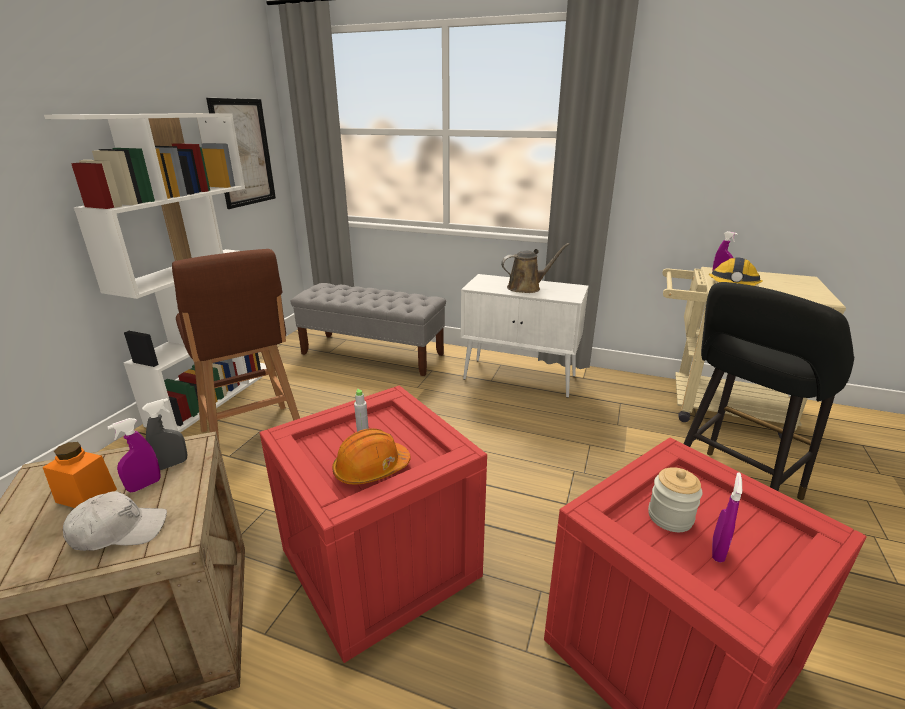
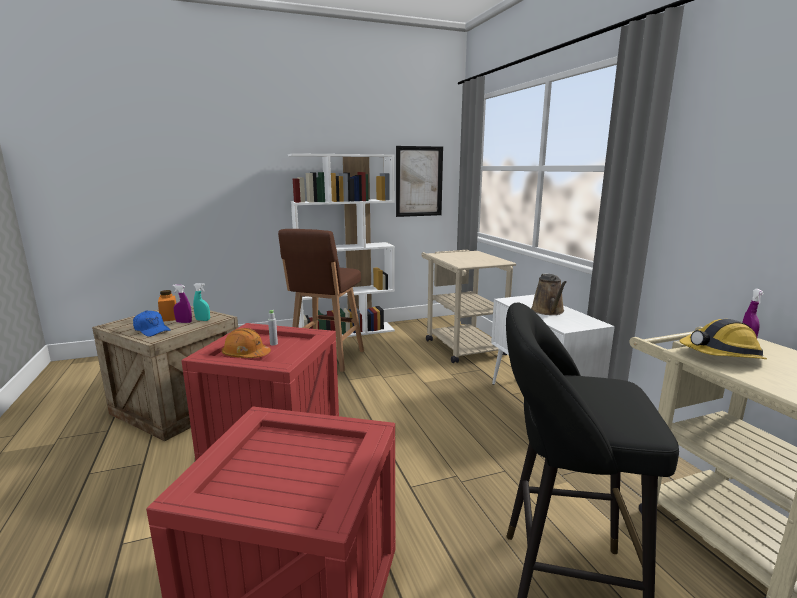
camera: 50 degrees right, 10 degrees down
white cap [63,491,167,551] -> blue cap [133,310,171,337]
grey spray bottle [142,398,187,470] -> turquoise spray bottle [193,283,210,321]
grey bench [291,283,446,376] -> beige cart [421,250,516,363]
brown watering can [501,243,570,293] -> brown watering can turned 60 degrees clockwise [531,273,567,315]
jar [648,468,703,532] -> none
purple spray bottle [712,472,742,563] -> none

